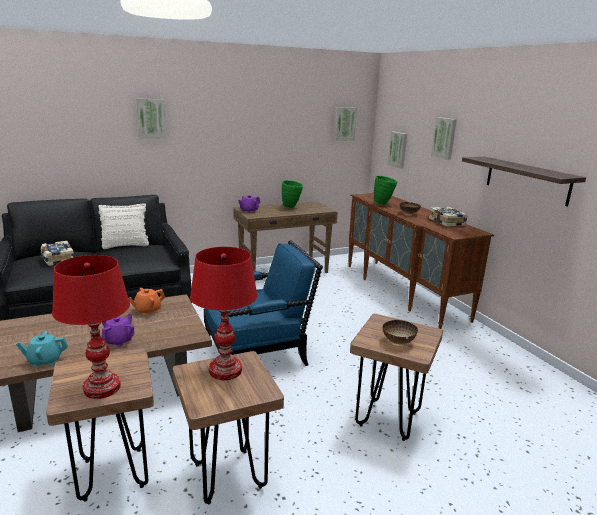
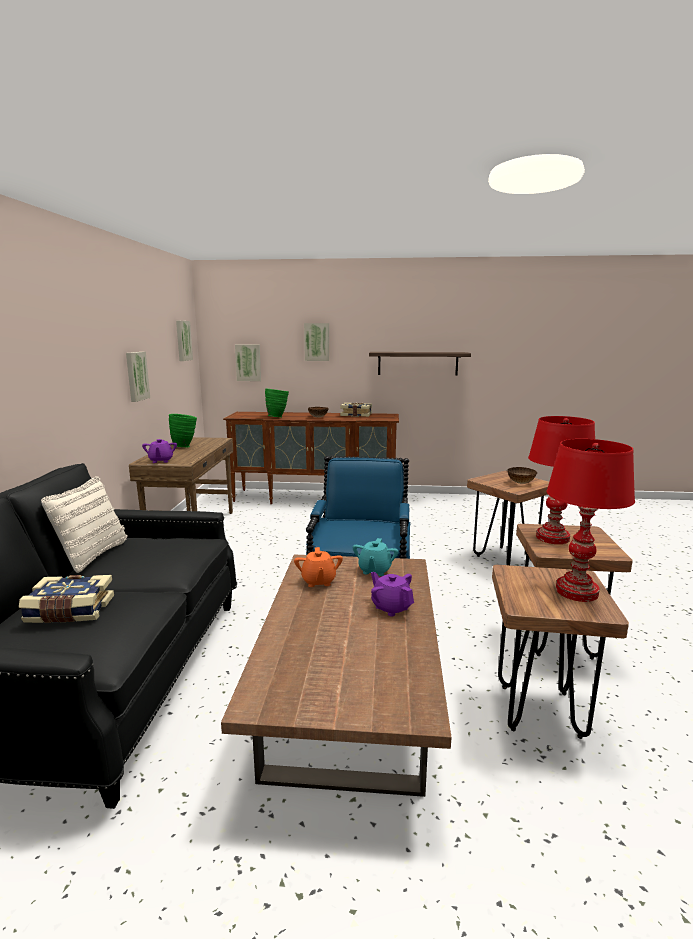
camera: 60 degrees left, 5 degrees down
turquoise teapot [16,331,68,367] -> turquoise teapot moved to [353,538,399,576]
picture [137,99,166,139] -> picture moved to [126,352,150,402]

